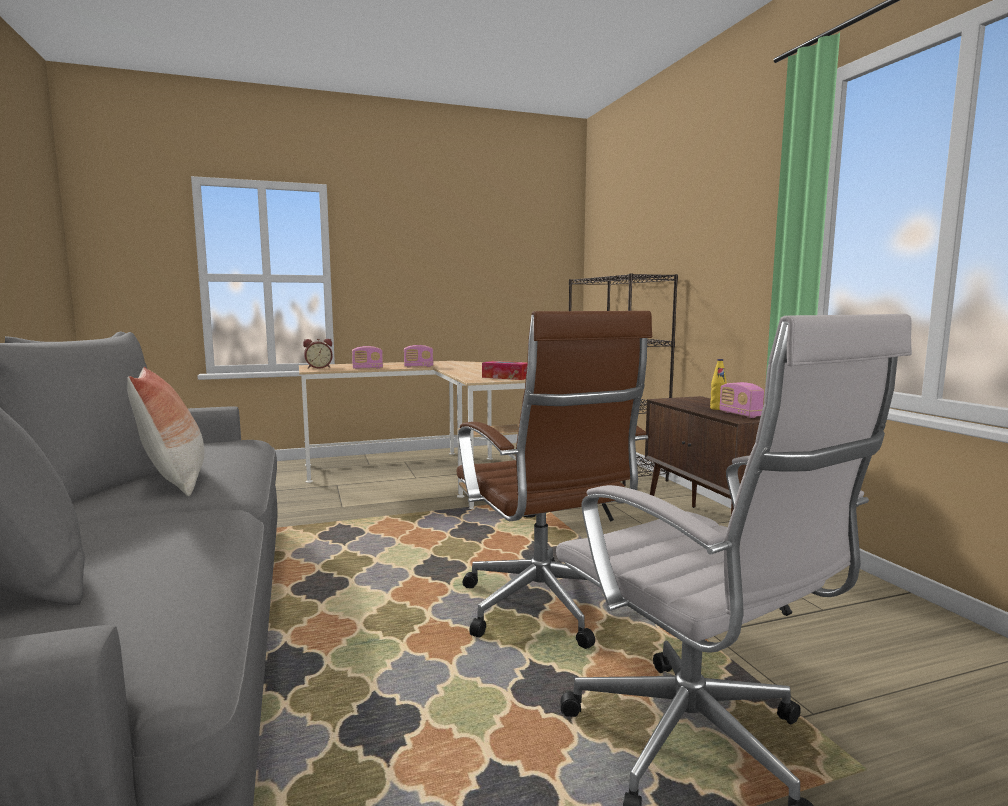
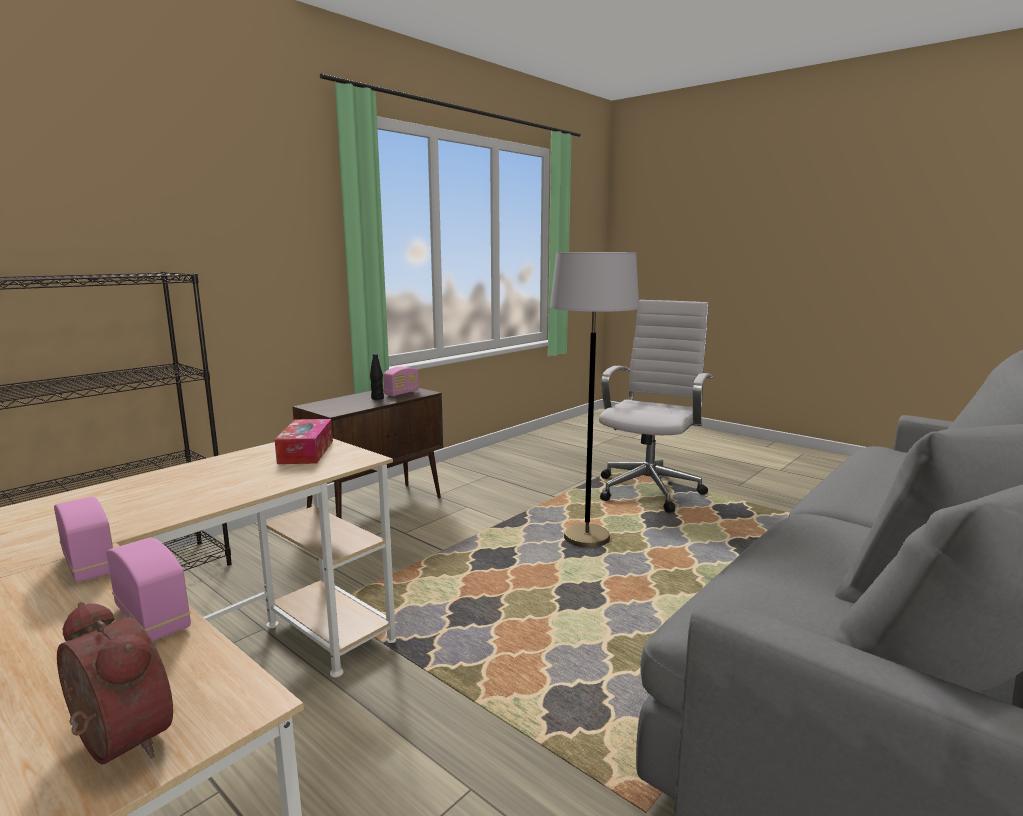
camera: 120 degrees left, 5 degrees up
pillow [127,366,204,496] -> none
brown office chair [457,311,652,649] -> grey floor lamp [550,252,639,548]
yellow bottle [710,359,727,410] -> black bottle [370,354,384,400]

